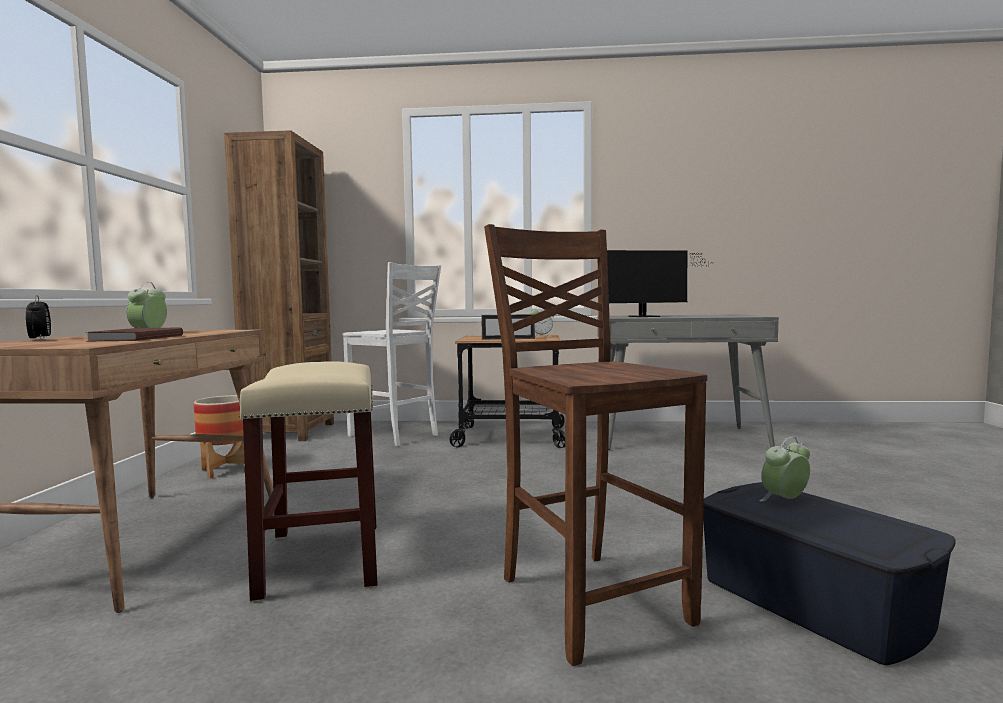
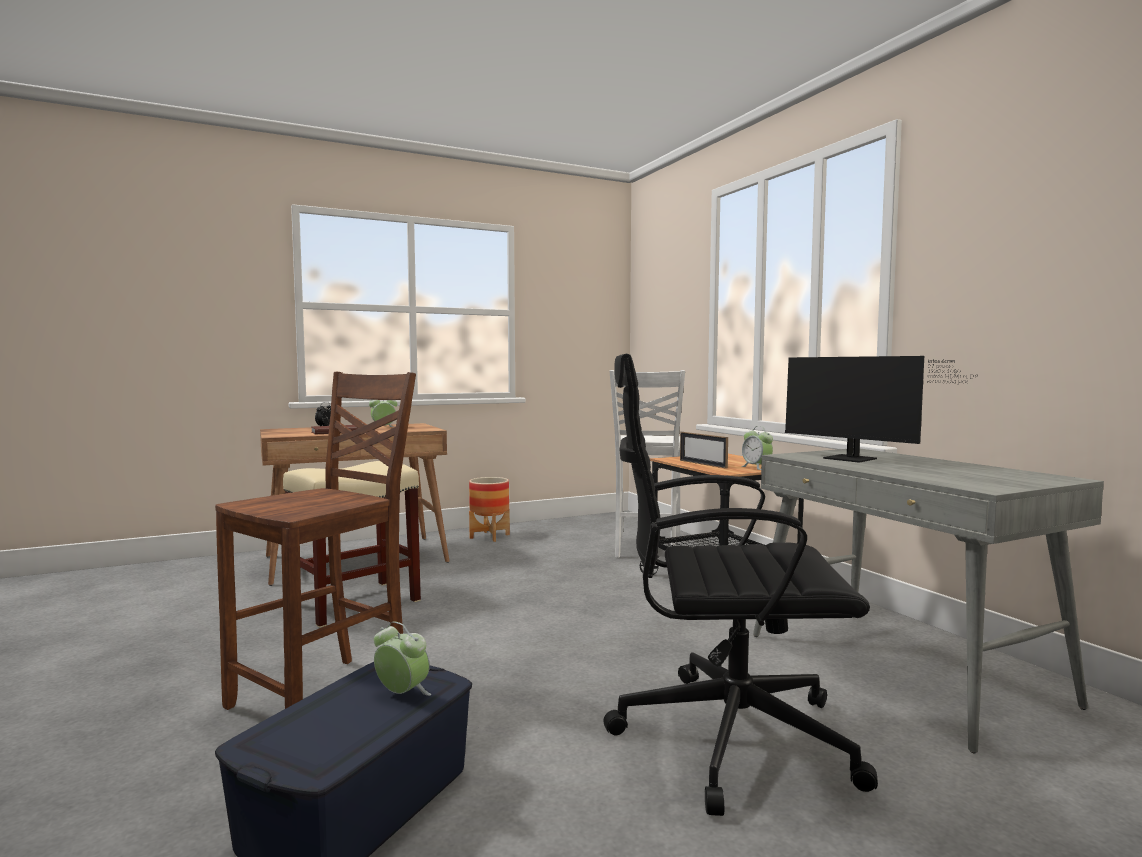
camera: 60 degrees right, 0 degrees up
brown bookcase [224,130,334,441] -> none
none -> black office chair [603,354,878,816]

